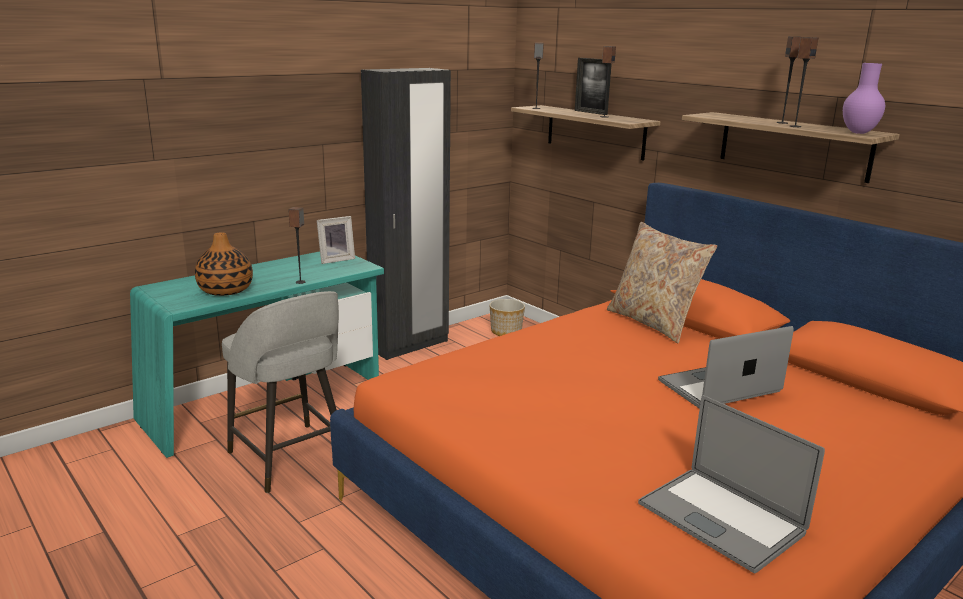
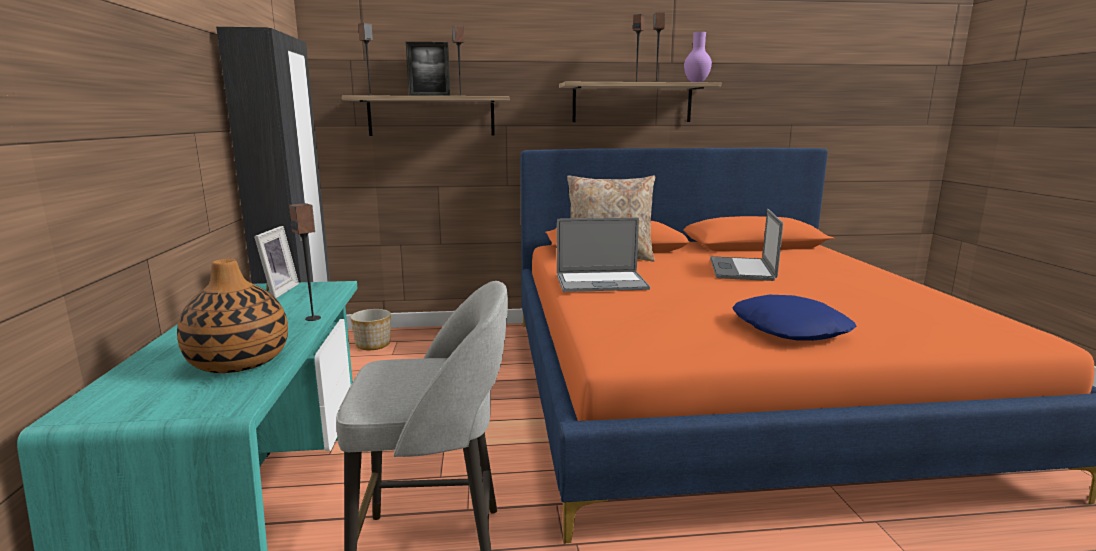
camera: 55 degrees left, 5 degrees down
laptop [638,395,825,573] -> laptop moved to [557,217,650,292]
none -> blue pillow [732,295,857,341]

